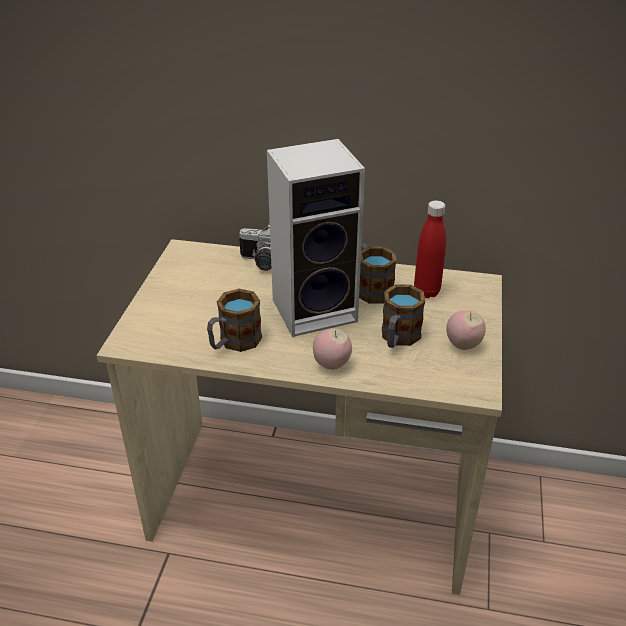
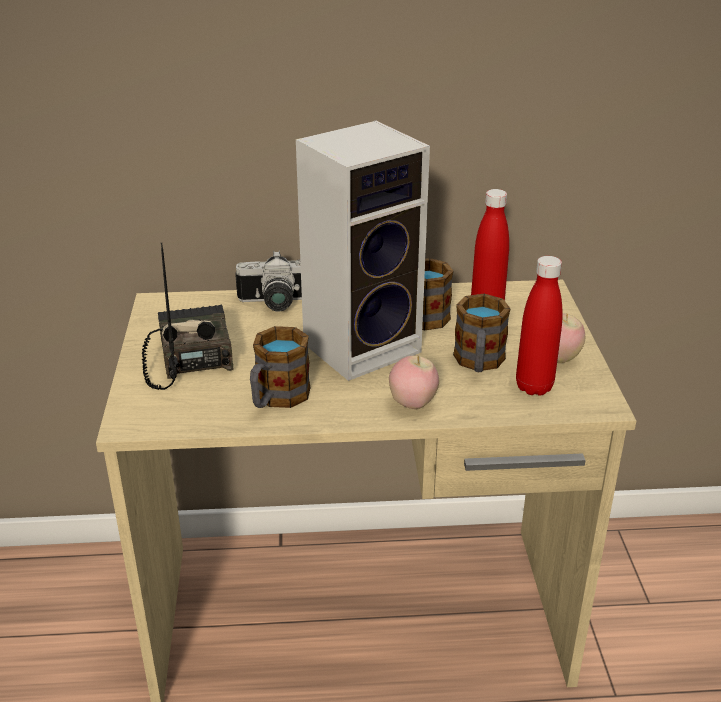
camera: 15 degrees left, 5 degrees down
none -> radio [142,243,234,390]
none -> red bottle [516,256,563,396]

